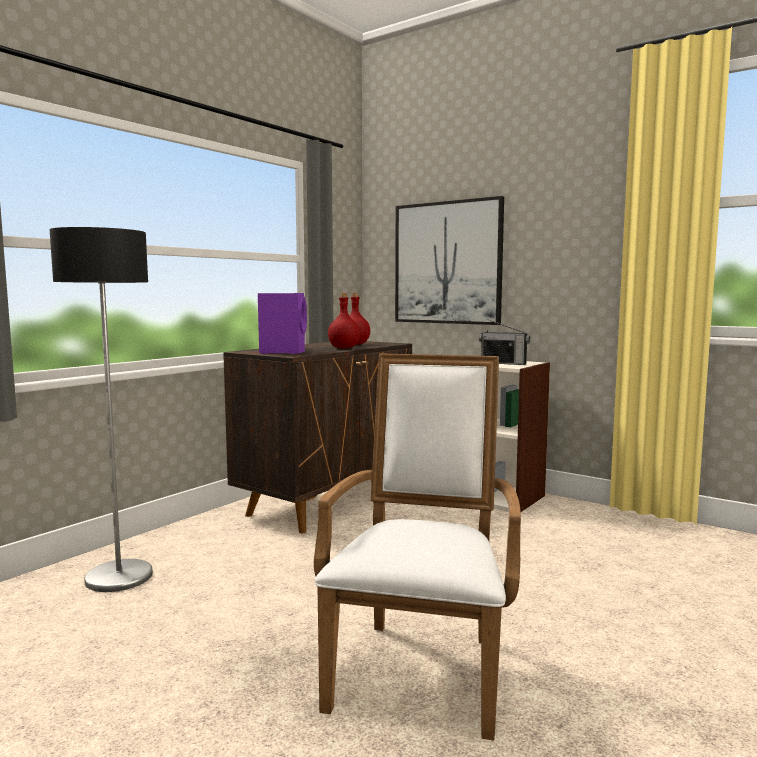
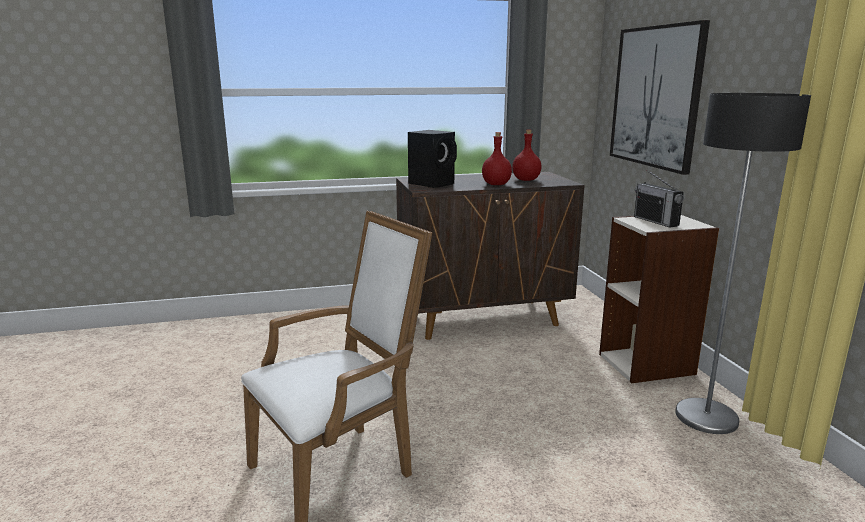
camera: 40 degrees right, 10 degrees up
floor lamp [50,227,153,592] -> floor lamp moved to [675,93,811,434]
purple speaker [258,293,307,354] -> black speaker [408,130,457,188]

